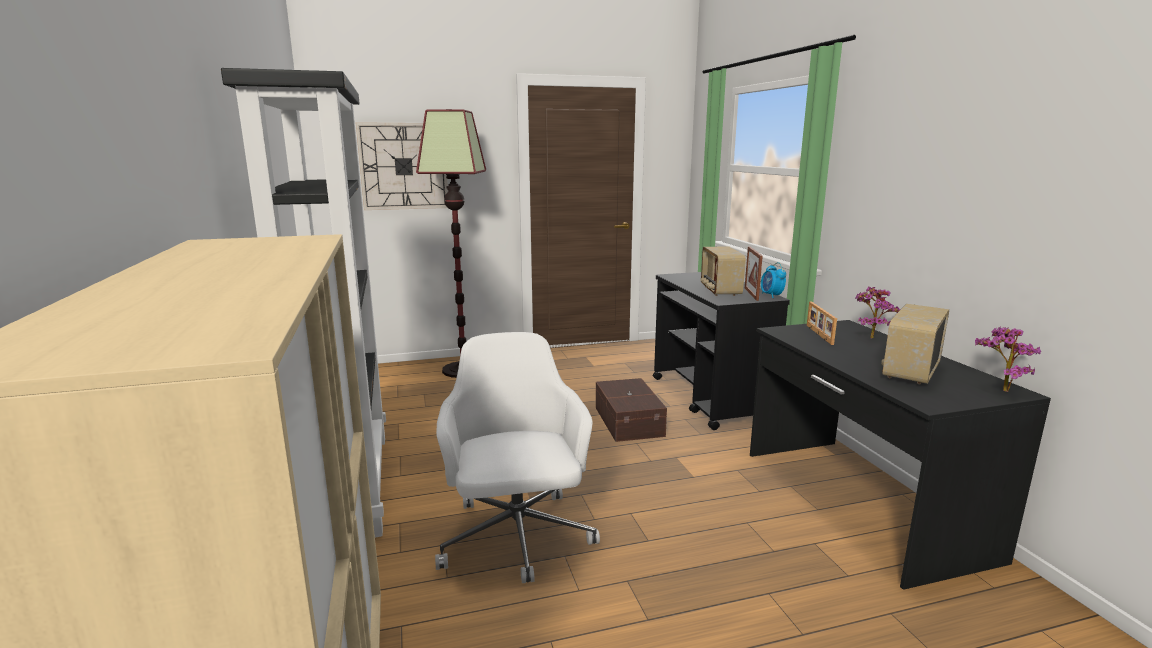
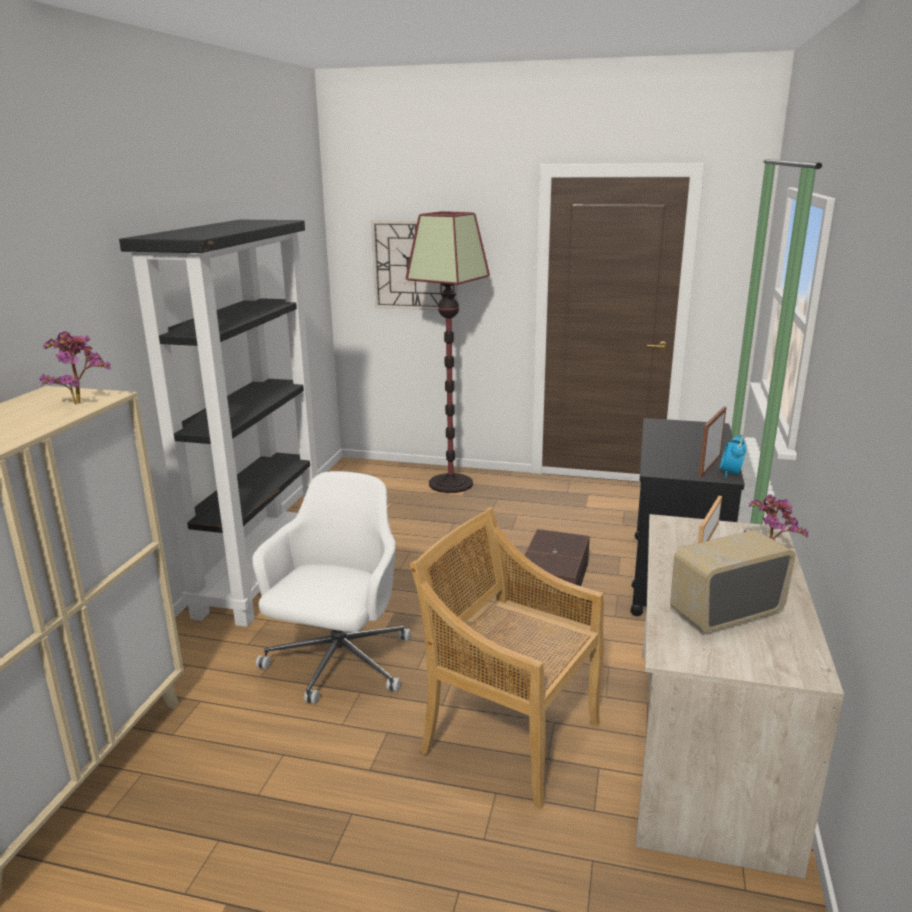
camera: 30 degrees right, 5 degrees up
radio [701,247,746,296] -> none
black desk [750,320,1051,590] -> beige desk [635,514,844,879]
potted plant [975,326,1041,392] -> potted plant moved to [40,331,111,404]
none -> beige chair [410,507,604,809]

